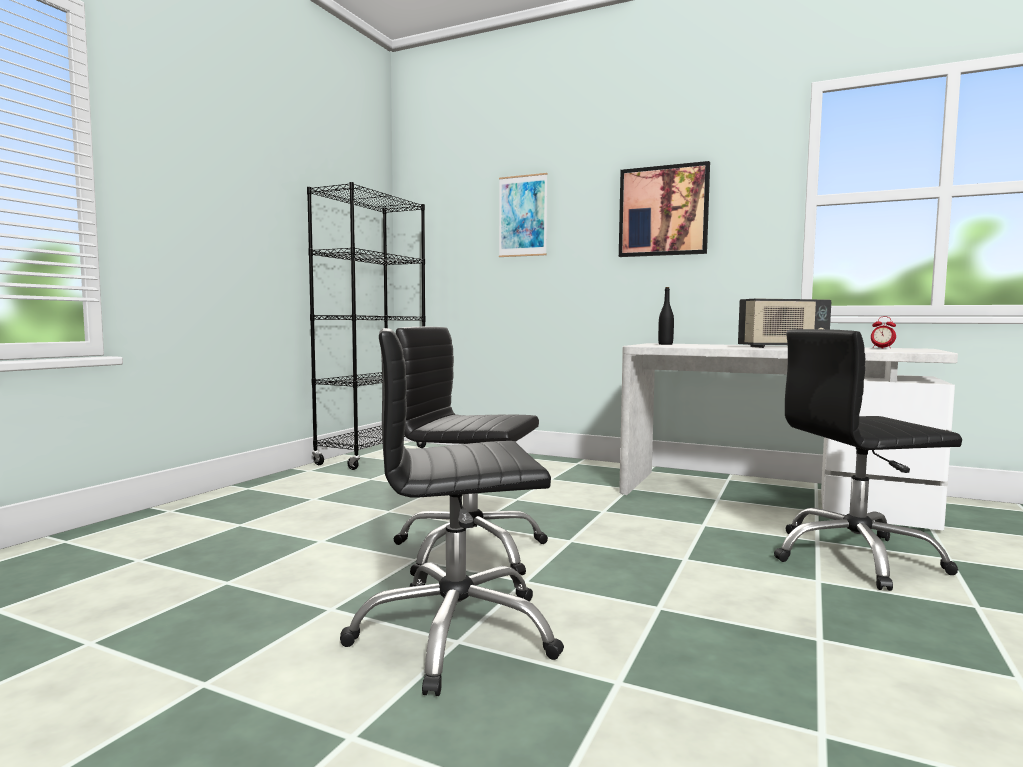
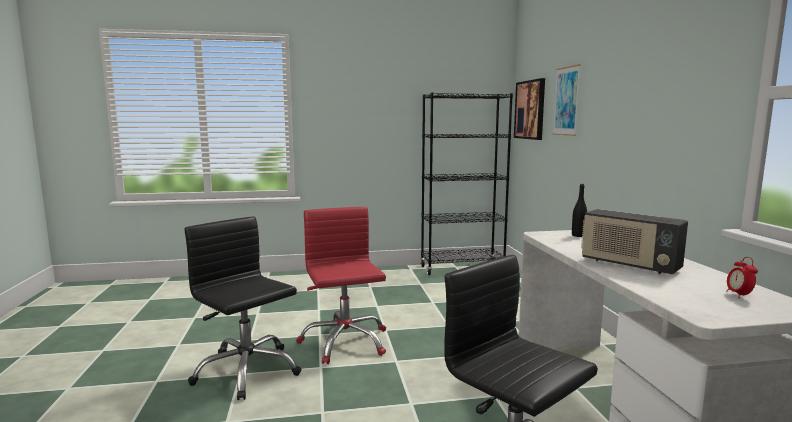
camera: 55 degrees right, 5 degrees up
black office chair [394,327,548,576] -> red office chair [296,207,386,364]
picture [619,161,710,257] -> picture moved to [514,78,545,140]

